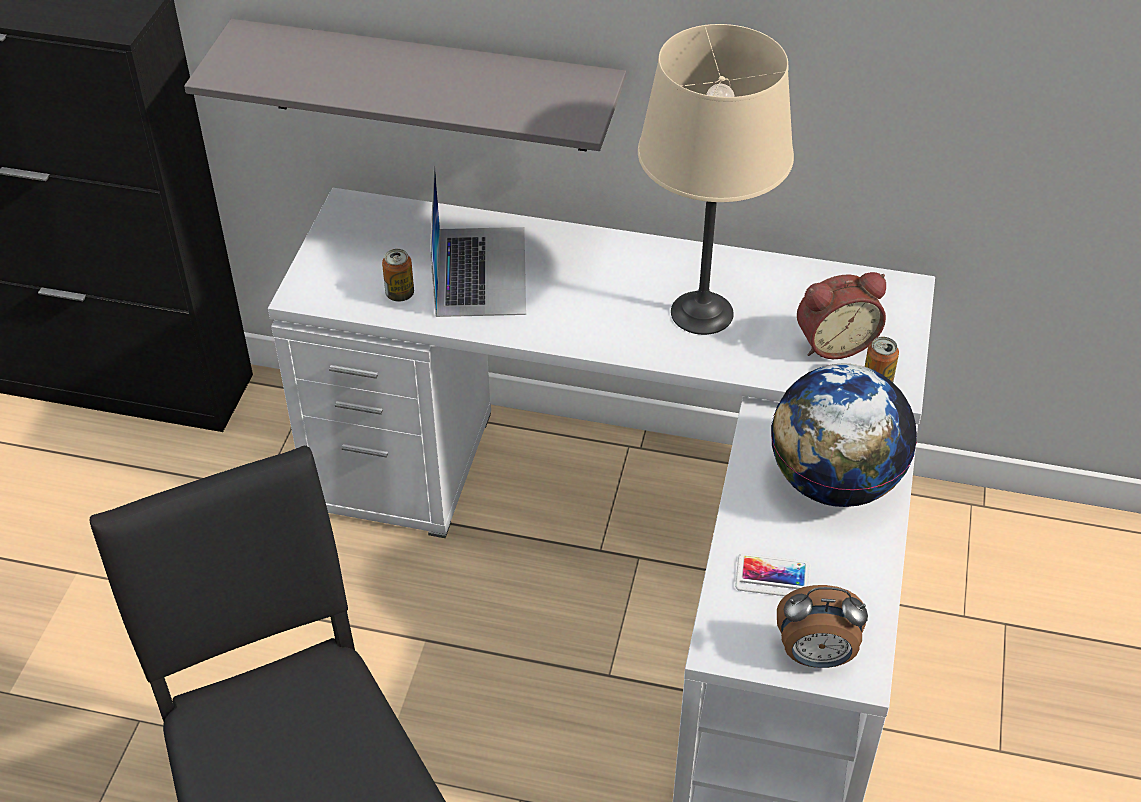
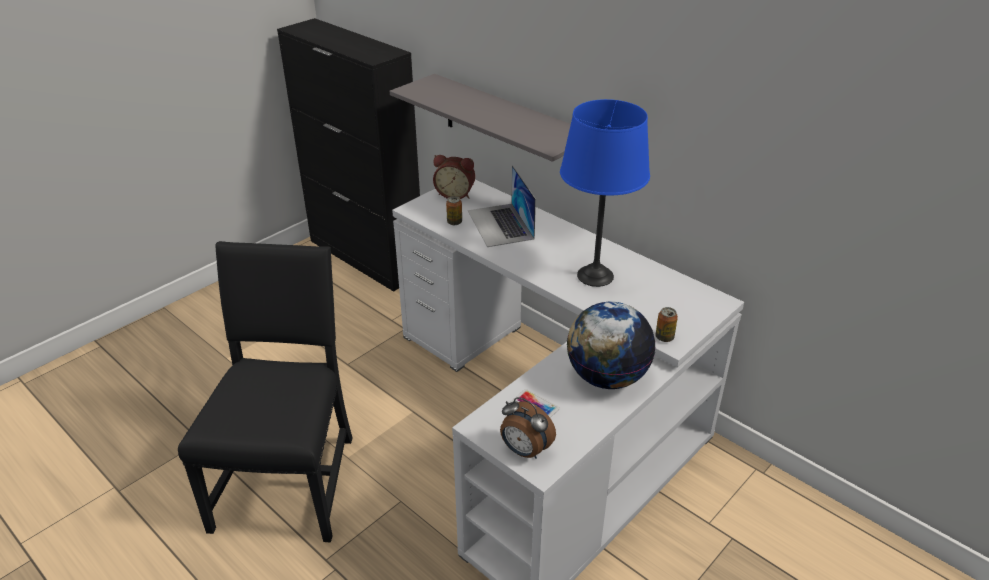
camera: 30 degrees right, 10 degrees down
laptop [430,165,526,317] -> laptop turned 135 degrees clockwise [468,165,536,247]
beige table lamp [638,24,794,335] -> blue table lamp [560,99,650,287]
alarm clock [797,272,886,359] -> alarm clock moved to [433,155,475,199]

